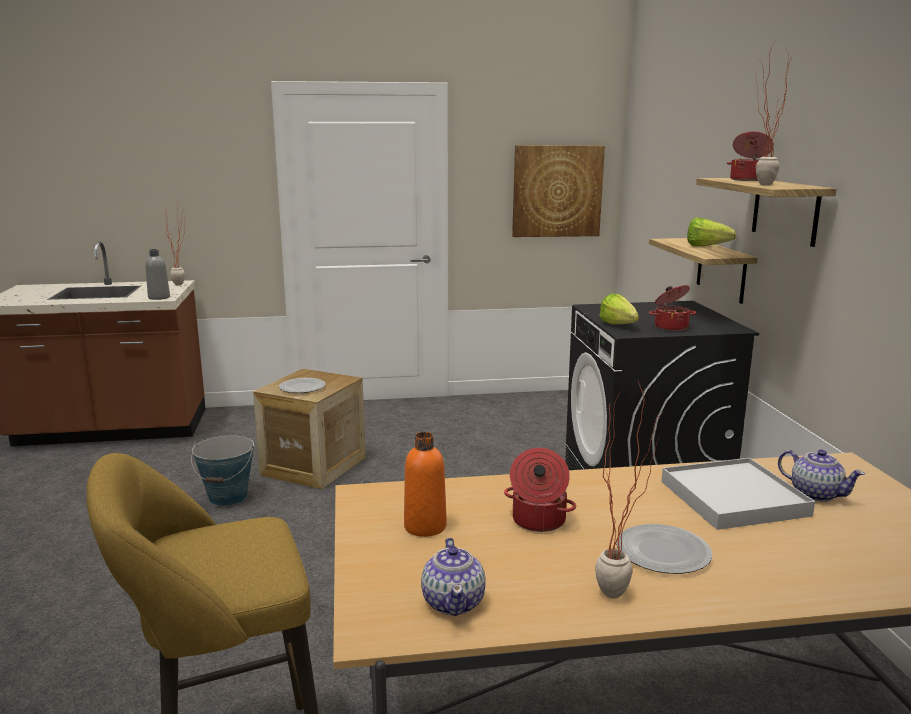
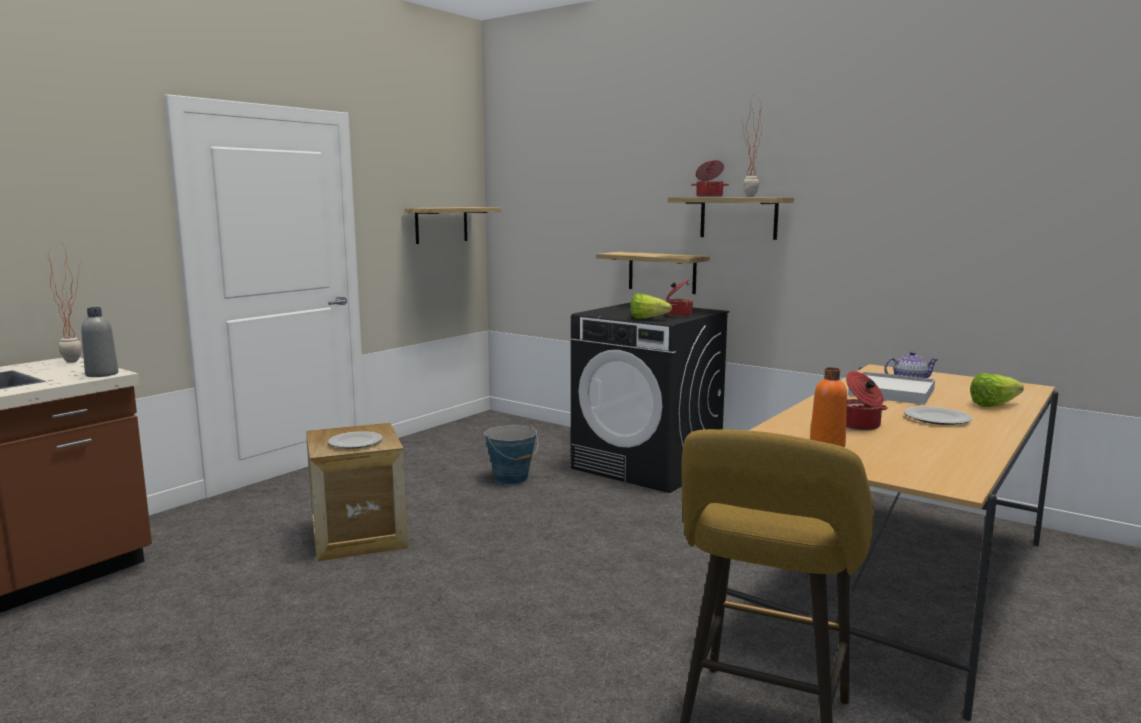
camera: 45 degrees left, 5 degrees down
bucket [191,436,254,506] -> bucket moved to [484,425,538,485]
teapot [421,538,486,616] -> none
picture [512,145,605,237] -> shelf [405,207,501,244]
potted plant [595,381,660,599] -> none
lettuce [687,218,736,246] -> lettuce moved to [970,373,1024,407]

